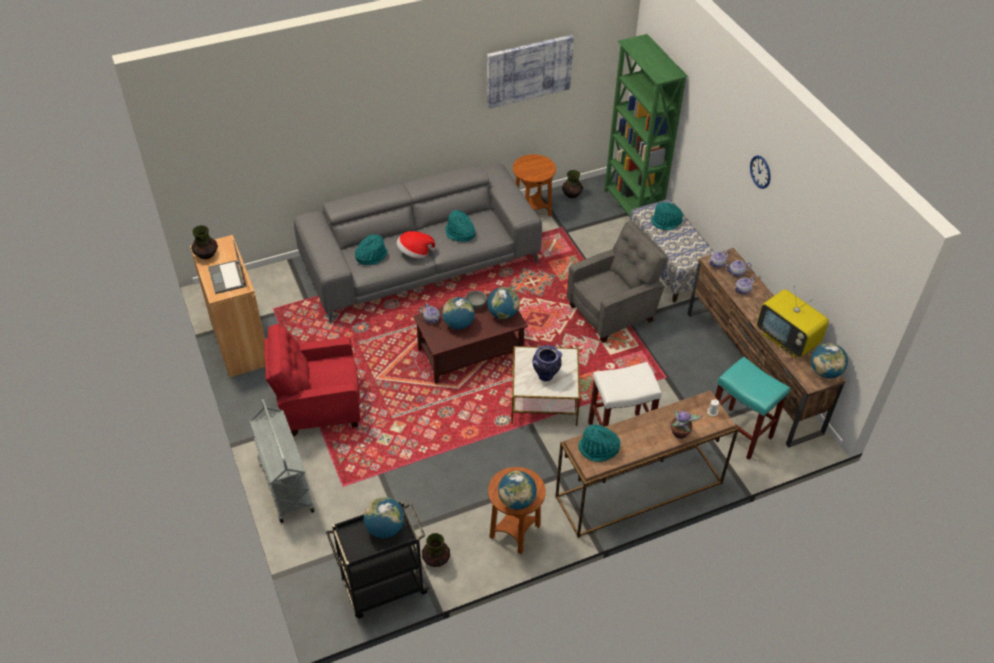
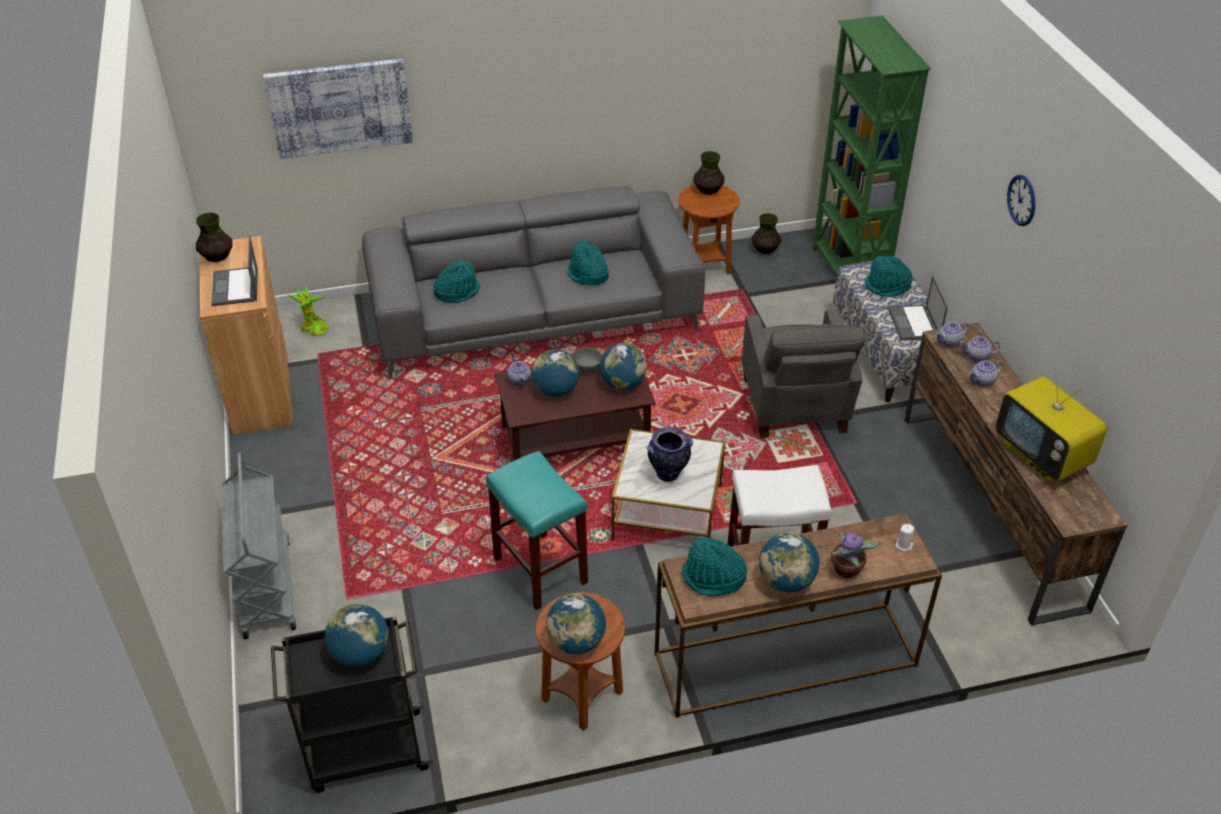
camera: 10 degrees right, 5 degrees down
red armchair [264,324,360,436] -> none
hat [397,231,435,259] -> none
vase [422,533,450,567] -> vase moved to [694,151,724,195]
picture [487,35,574,109] -> picture moved to [263,59,413,159]
grey armchair [567,221,668,343] -> grey armchair turned 105 degrees clockwise [742,309,866,438]
turquoise stool [715,357,790,460] -> turquoise stool moved to [486,451,588,610]
globe [811,343,848,378] -> globe moved to [759,532,819,593]
none -> potted plant [287,286,329,336]
none -> laptop [888,276,948,341]

